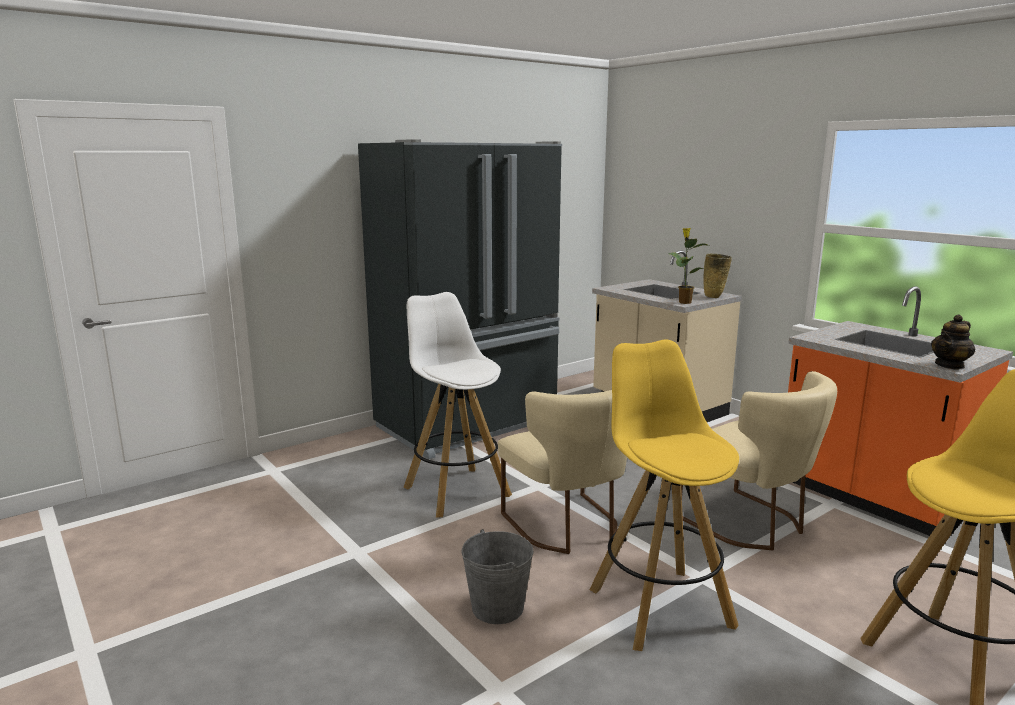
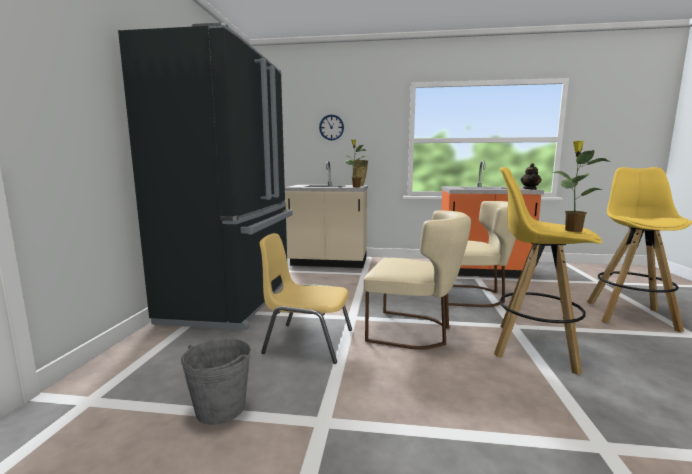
camera: 45 degrees left, 5 degrees down
white stool [403,292,512,518] -> yellow chair [259,233,352,364]
grey bucket [461,529,534,624] -> grey bucket moved to [181,339,251,425]
none -> wall clock [319,114,344,140]
none -> potted plant [552,141,609,232]

